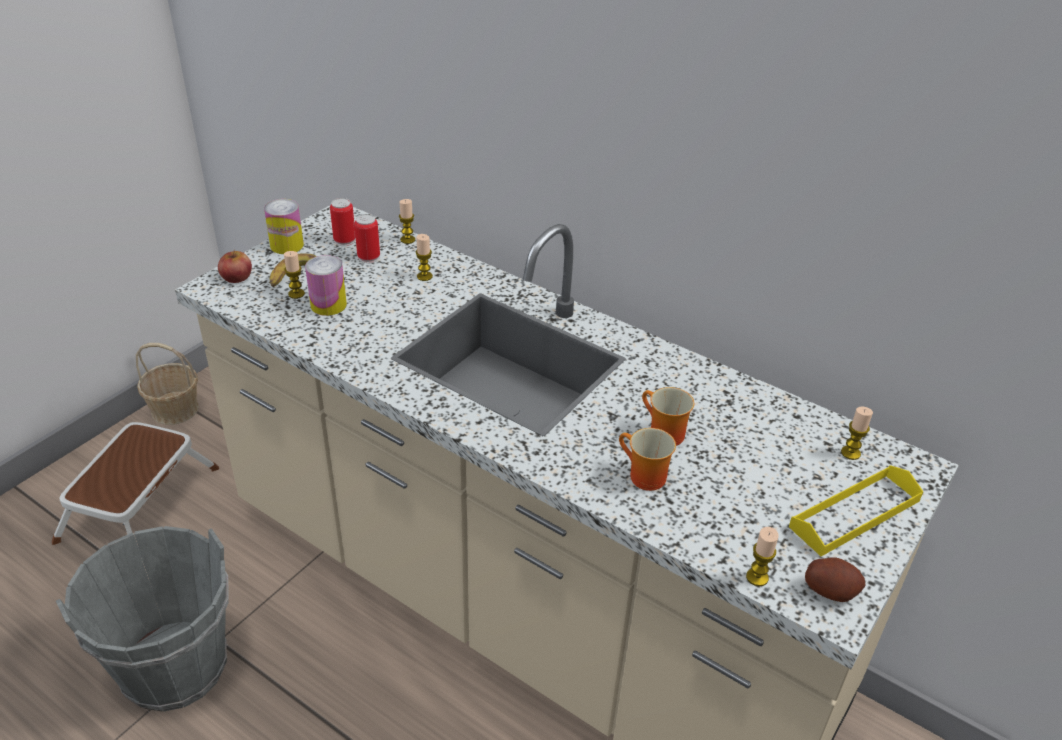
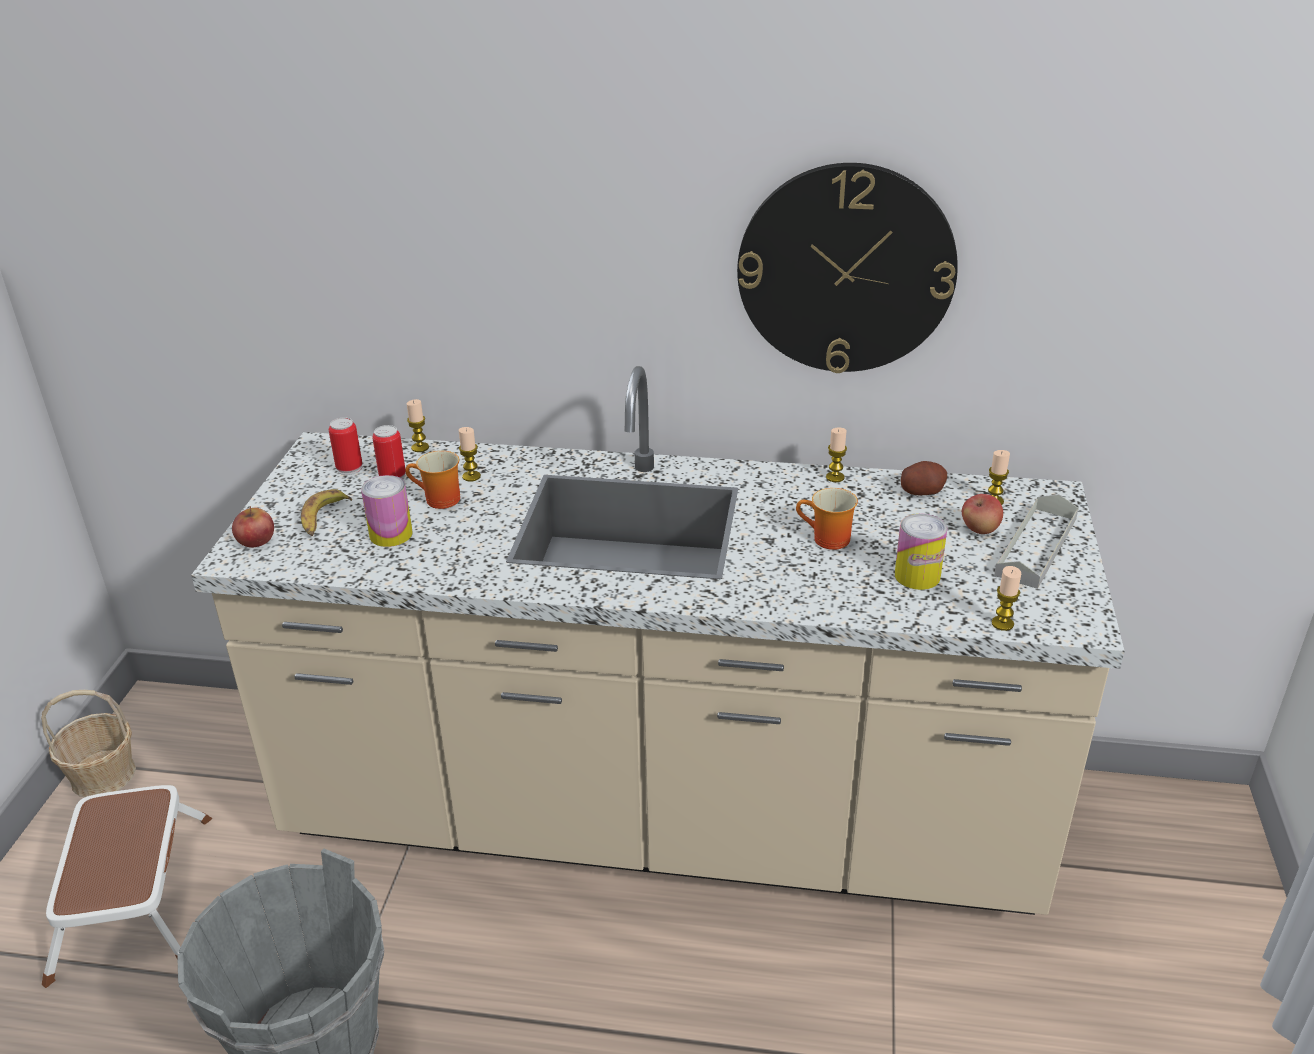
camera: 25 degrees left, 5 degrees down
can [264,199,304,254] -> can moved to [895,514,947,590]
candle [284,251,305,299] -> candle moved to [826,428,847,482]
mug [619,428,676,491] -> mug moved to [405,451,460,509]
yellow tray [789,465,924,556] -> grey tray [994,494,1079,589]
potato [805,557,866,602] -> potato moved to [901,461,947,496]
none -> wall clock [737,163,958,373]
none -> apple [962,494,1003,534]

